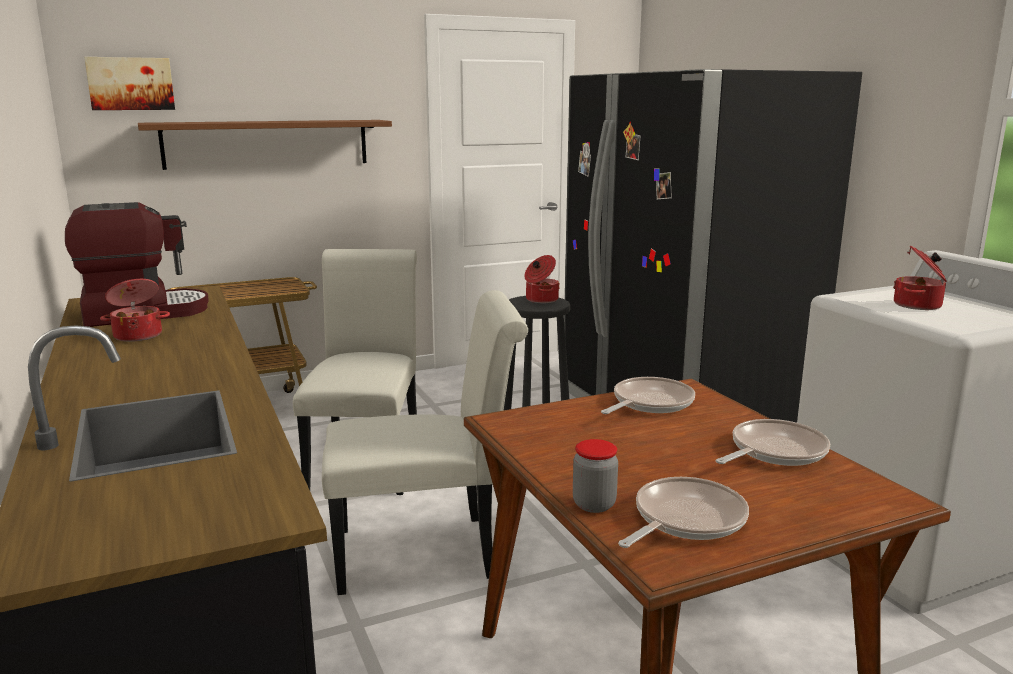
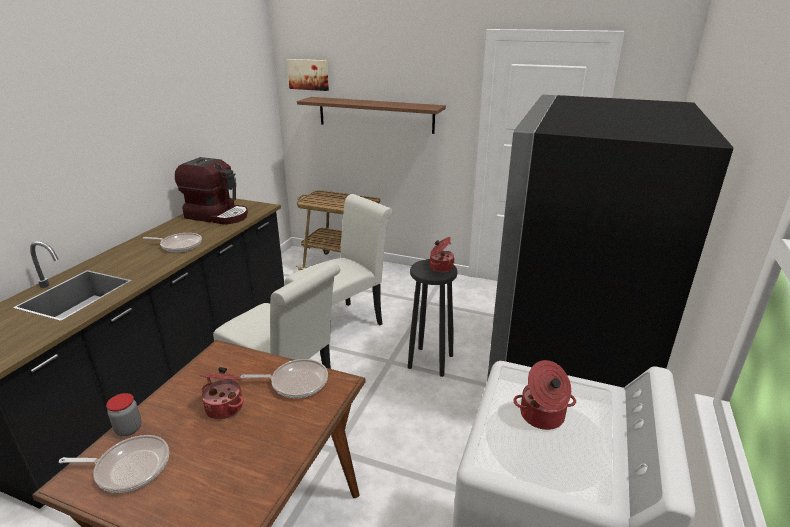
camera: 45 degrees right, 10 degrees up
cooking pot [100,279,170,342] -> cooking pot moved to [199,367,244,419]
frying pan [716,419,830,466] -> frying pan moved to [143,233,202,252]

